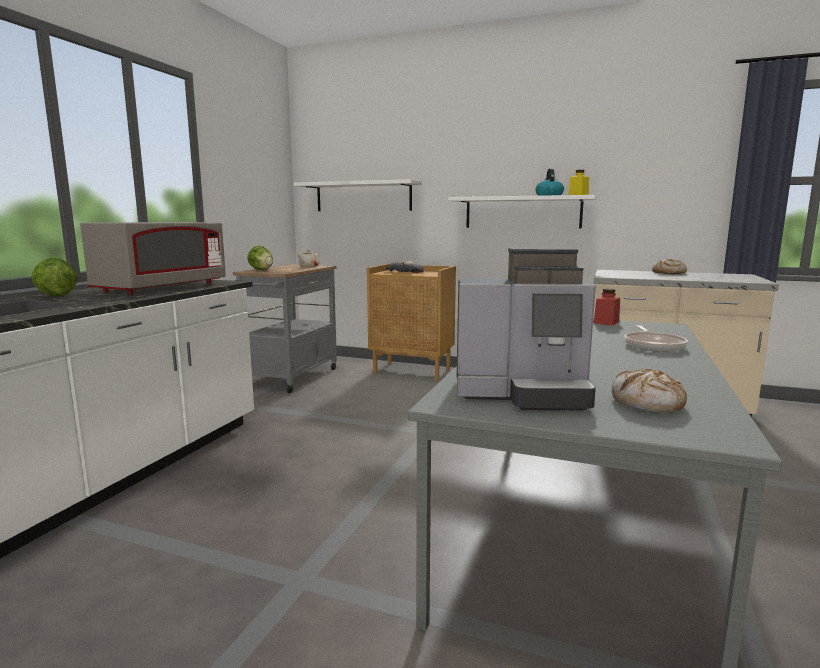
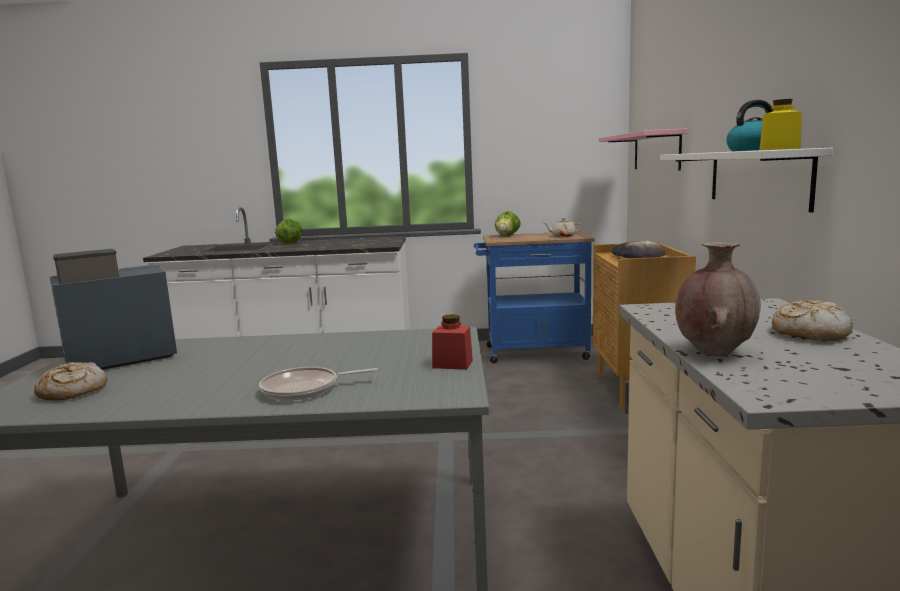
camera: 70 degrees right, 0 degrees up
grey microwave [80,222,226,294] -> none
grey cart [231,264,337,393] -> blue cart [474,231,595,364]
white shelf [294,179,422,211] -> pink shelf [599,128,688,171]
coffee machine [457,248,596,411] -> coffee machine turned 75 degrees clockwise [50,249,177,370]
none -> brown vase [675,242,761,356]

